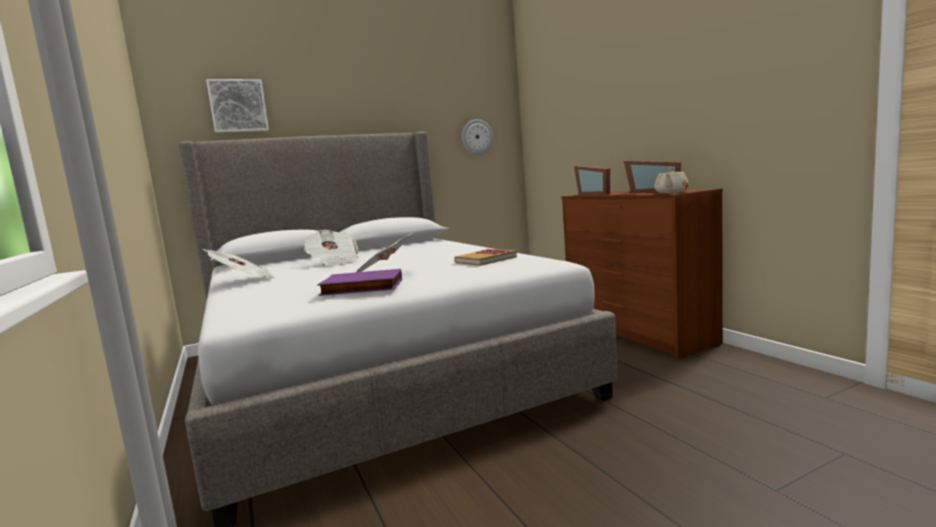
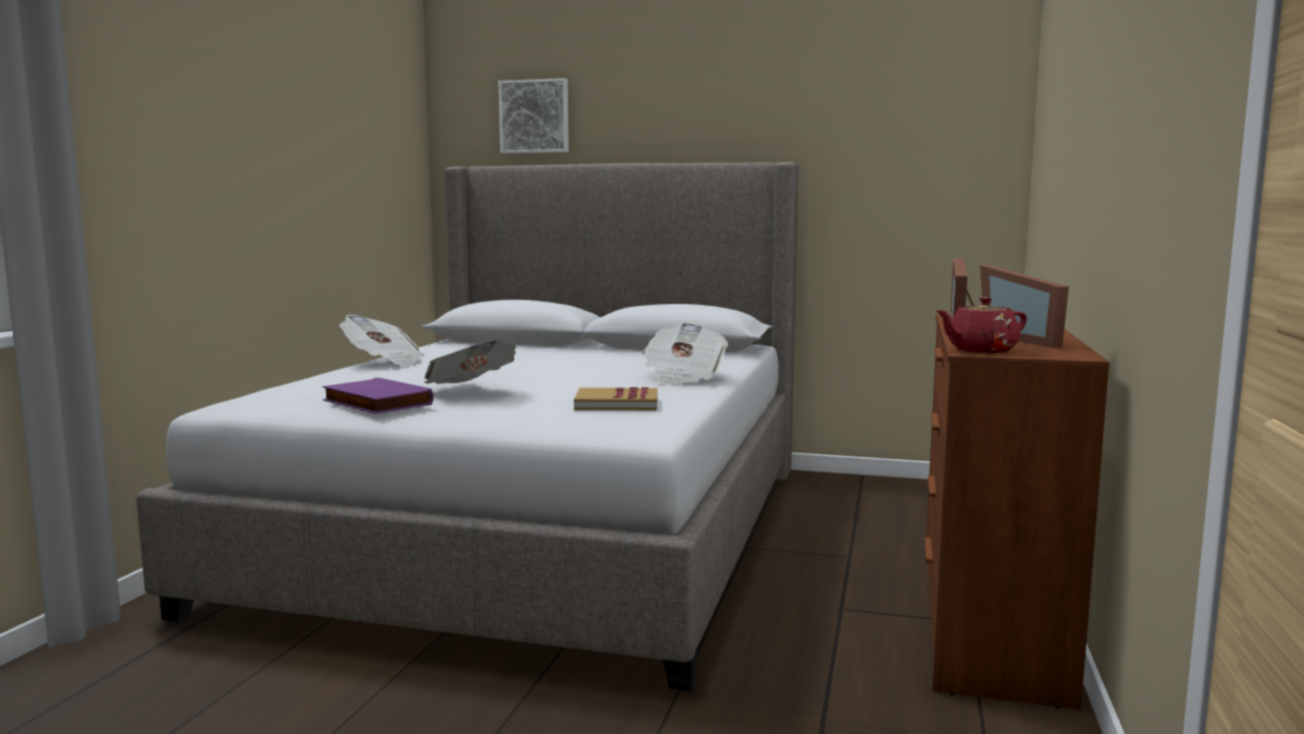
camera: 40 degrees right, 0 degrees up
newspaper [304,230,359,266] -> newspaper moved to [643,322,728,385]
wall clock [462,119,493,155] -> none
beige teapot [654,168,689,194] -> red teapot [936,297,1027,353]

